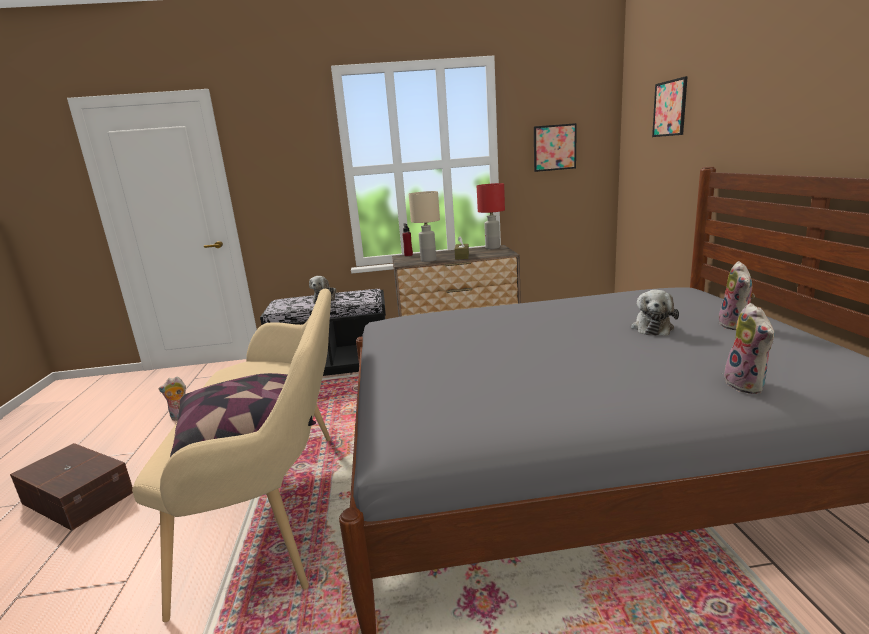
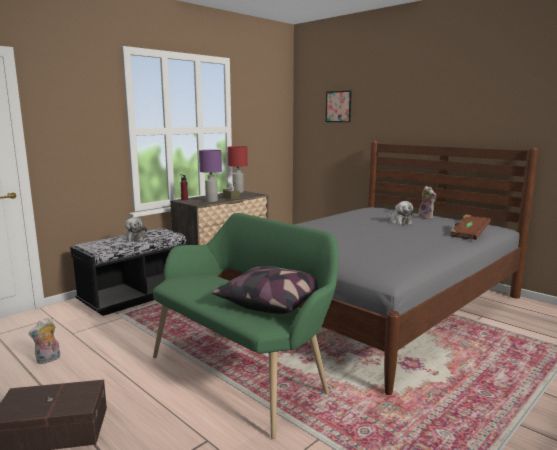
camera: 40 degrees left, 5 degrees down
beige bench [132,289,331,622] -> green bench [153,213,338,439]
beige table lamp [409,191,440,262] -> purple table lamp [199,150,222,202]
picture [534,123,577,172] -> none
plush toy [724,303,774,394] -> brown book [450,214,491,240]

